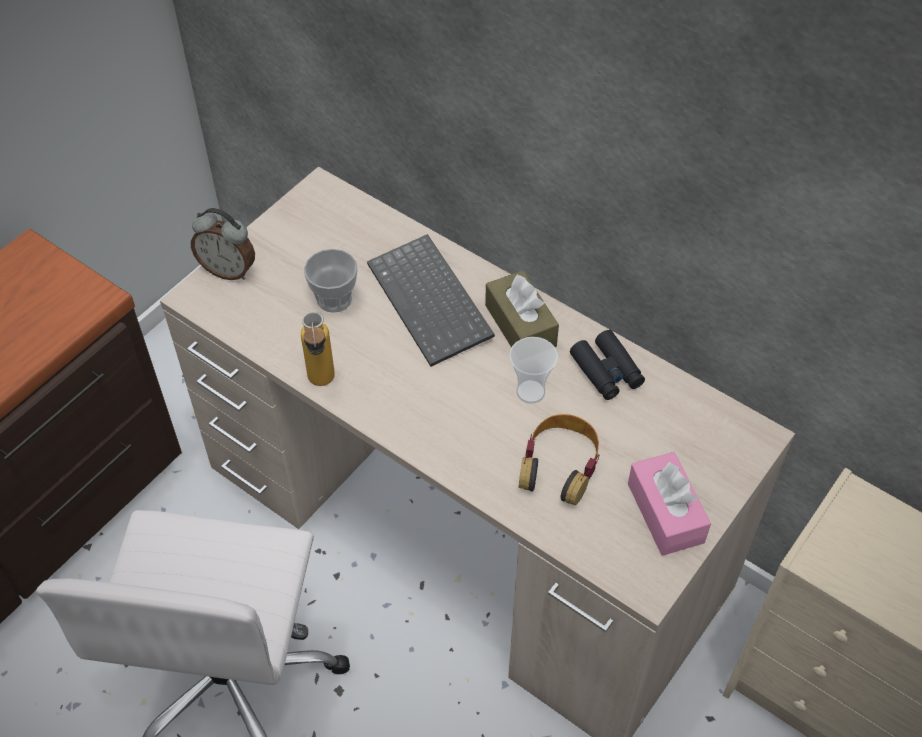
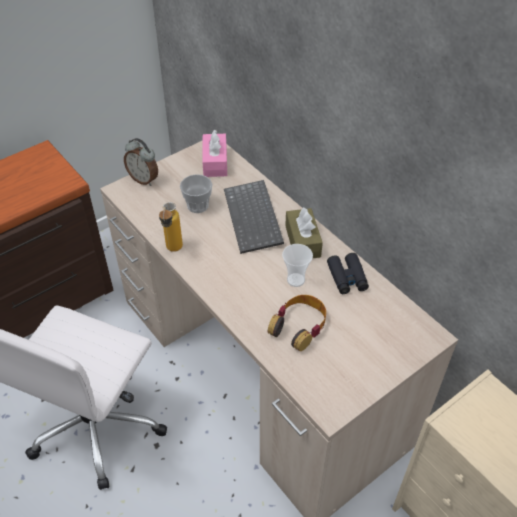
camera: 15 degrees right, 5 degrees down
pink tissue box [628,452,711,556] -> pink tissue box moved to [202,130,227,177]

